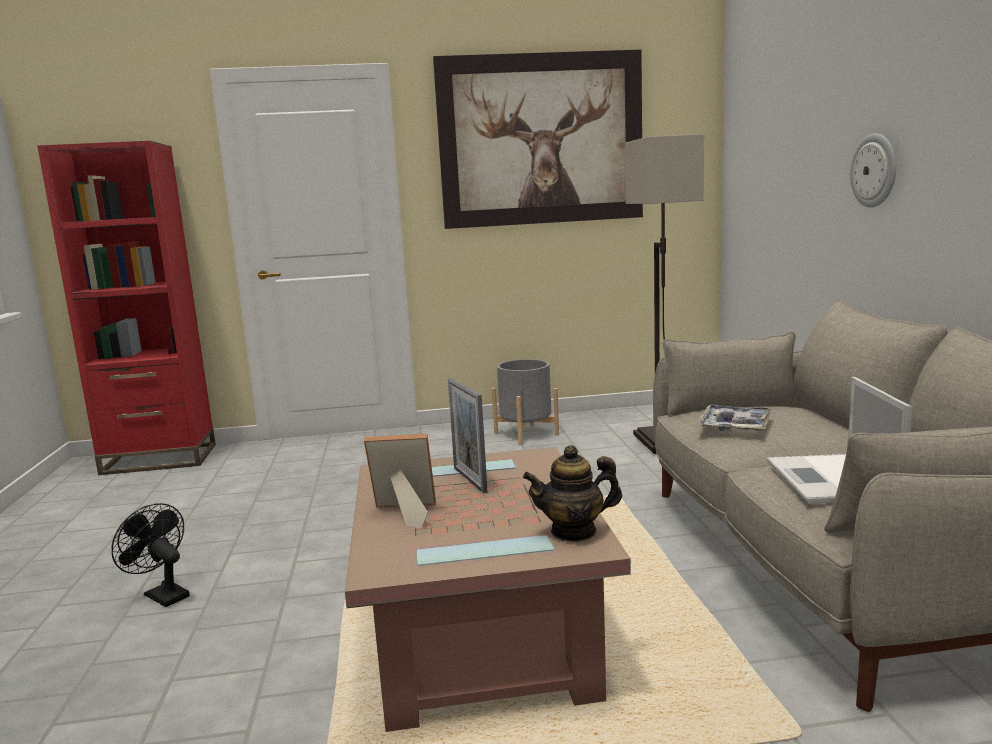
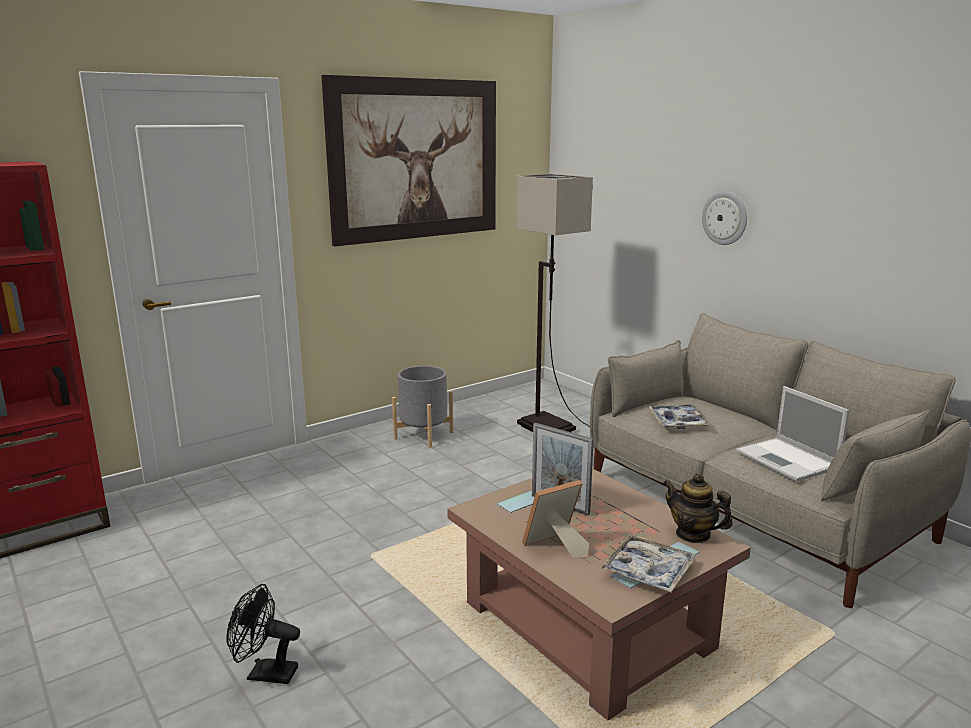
camera: 30 degrees left, 5 degrees up
teapot [523,445,622,542] -> teapot turned 75 degrees clockwise [663,473,733,543]
none -> tray [600,534,696,592]

